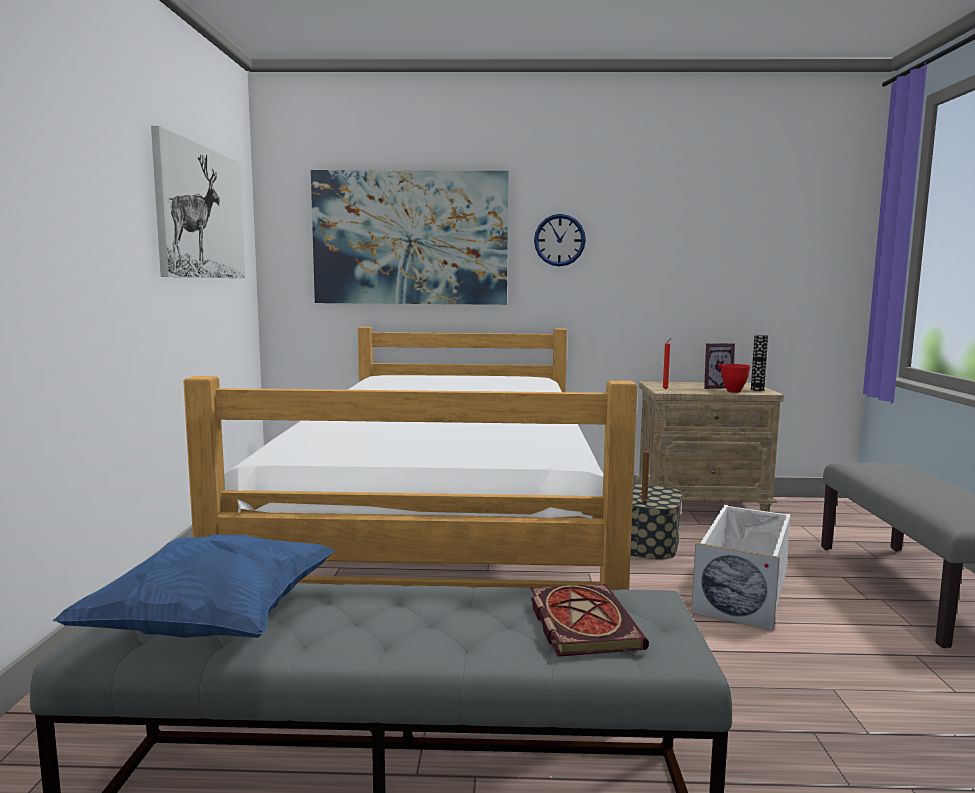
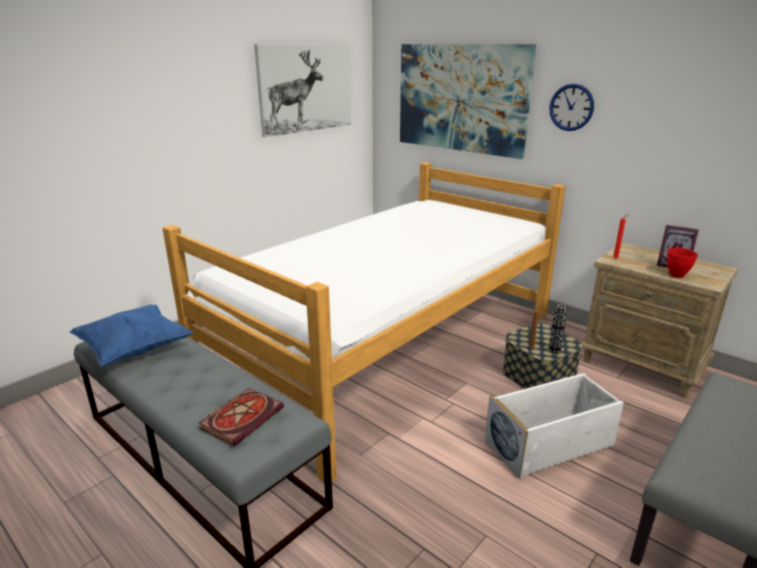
camera: 40 degrees right, 15 degrees up
vase [751,335,768,391] -> vase moved to [548,303,568,354]

